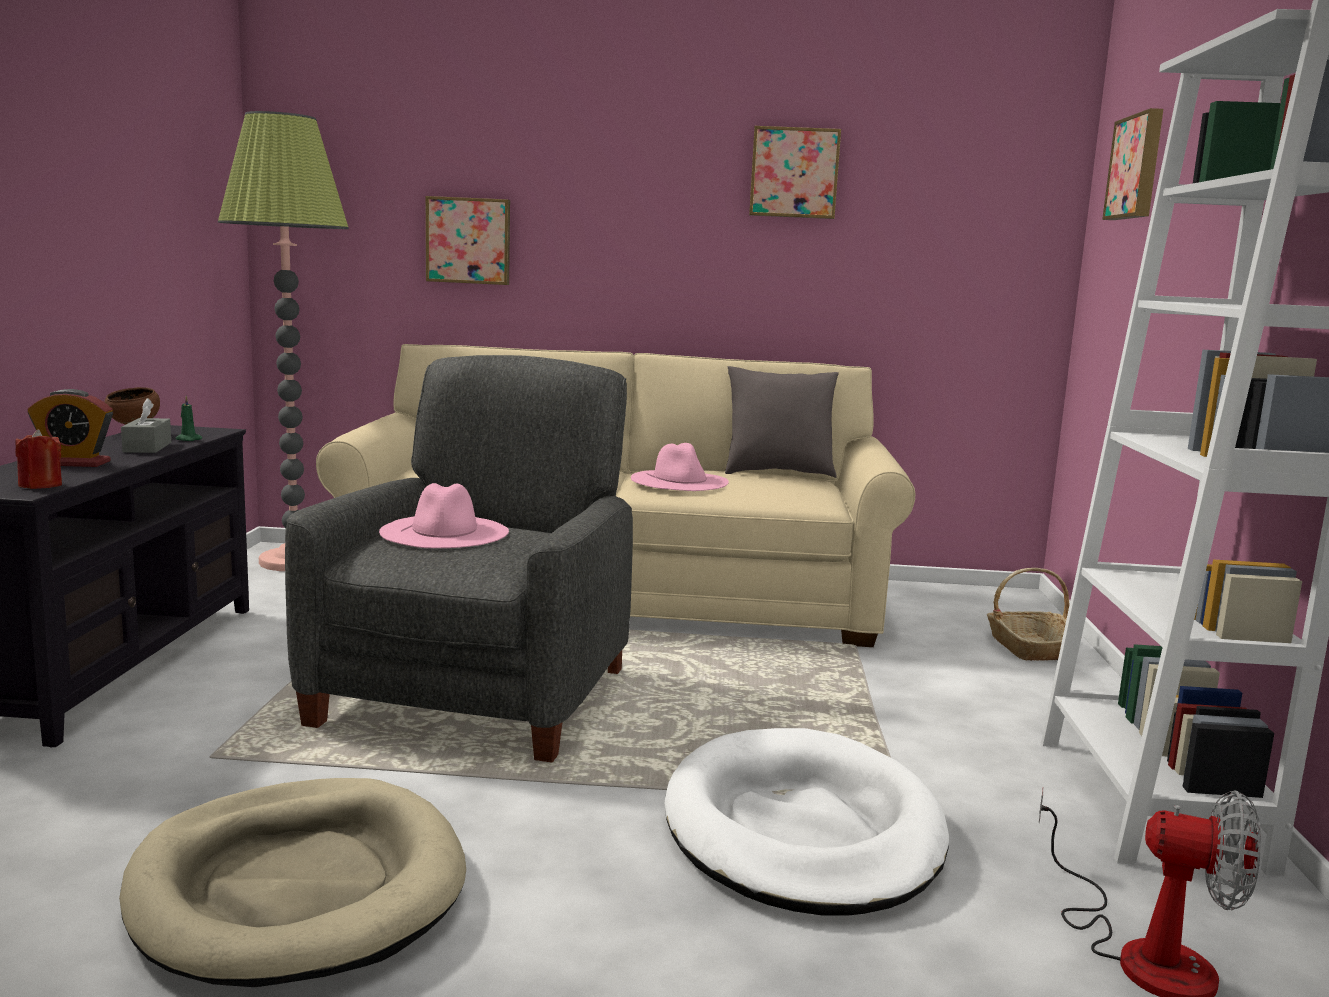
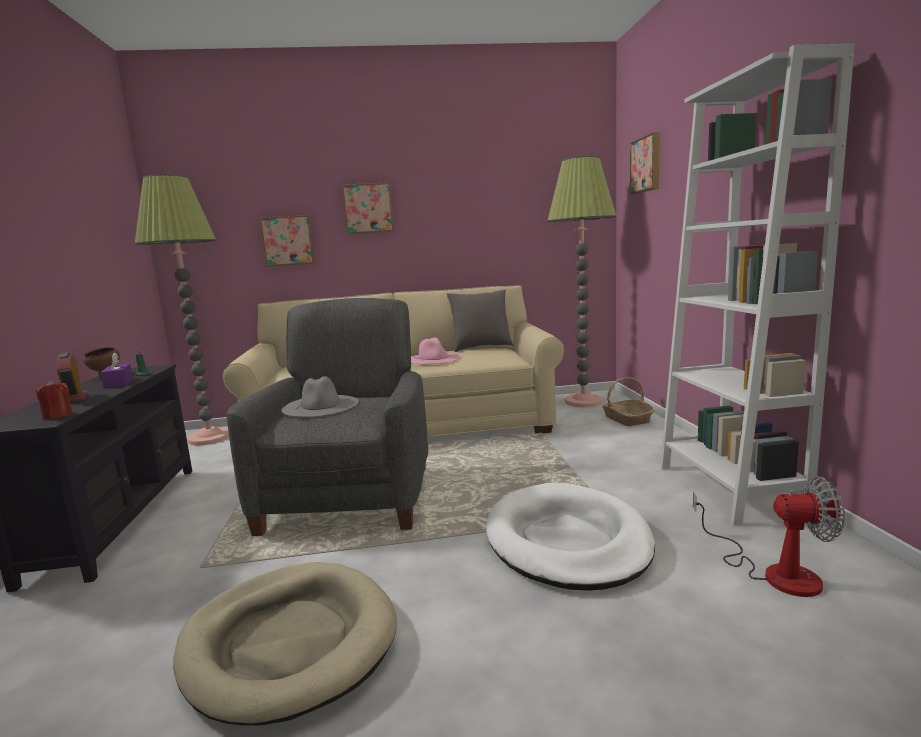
camera: 10 degrees left, 0 degrees up
alarm clock [27,389,113,467] -> alarm clock turned 75 degrees clockwise [56,352,88,403]
grey tissue box [121,398,171,453] -> purple tissue box [100,352,133,388]
pink hat [379,483,509,548] -> grey hat [281,376,359,417]
picture [749,126,841,219] -> picture moved to [342,182,394,234]
none -> floor lamp [547,156,616,407]

